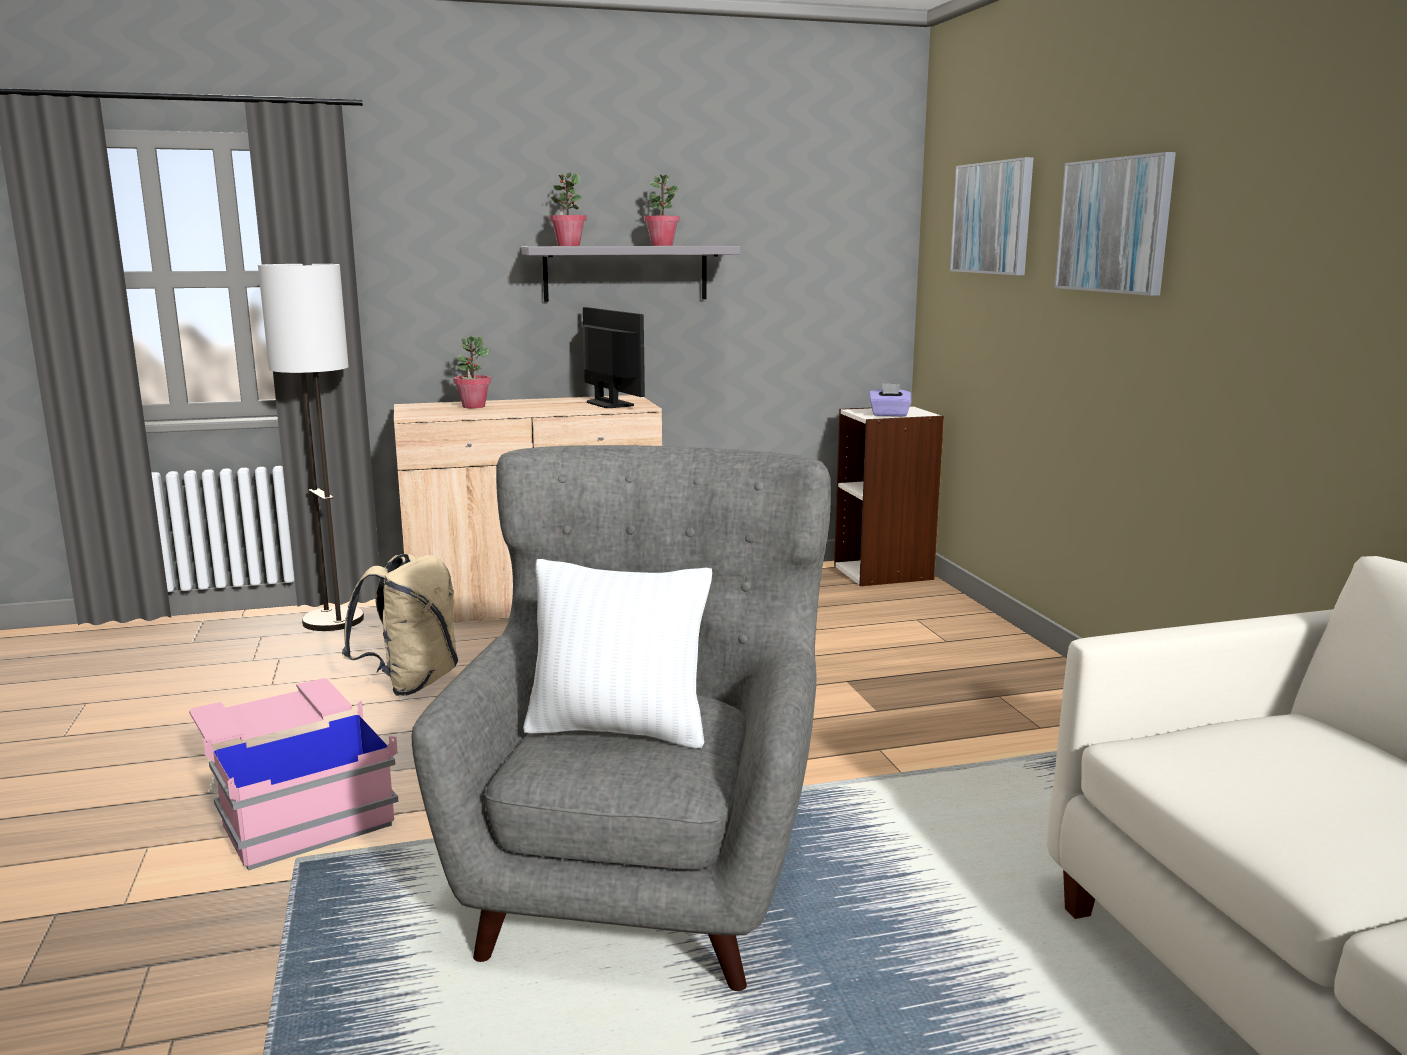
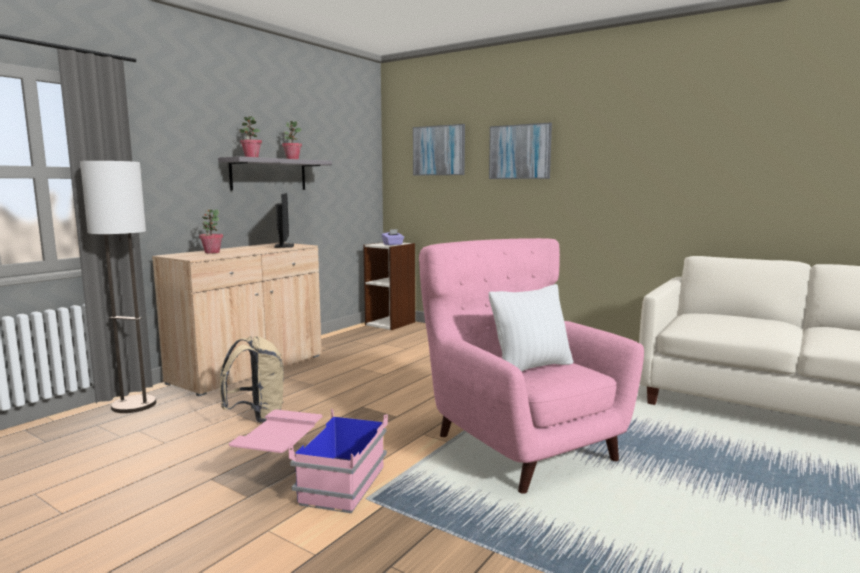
camera: 40 degrees left, 5 degrees down
grey armchair [412,445,831,991] -> pink armchair [419,238,644,494]
monitor [583,307,645,408] -> monitor turned 60 degrees clockwise [274,193,294,248]

